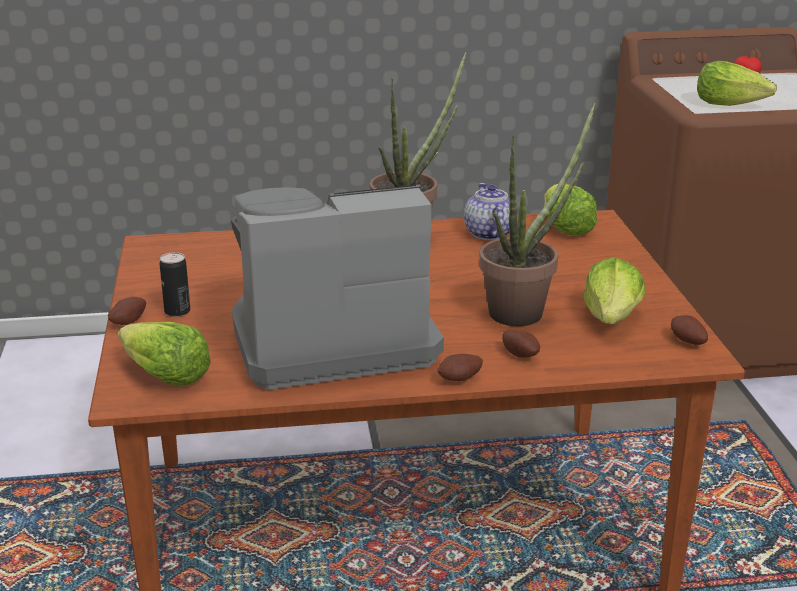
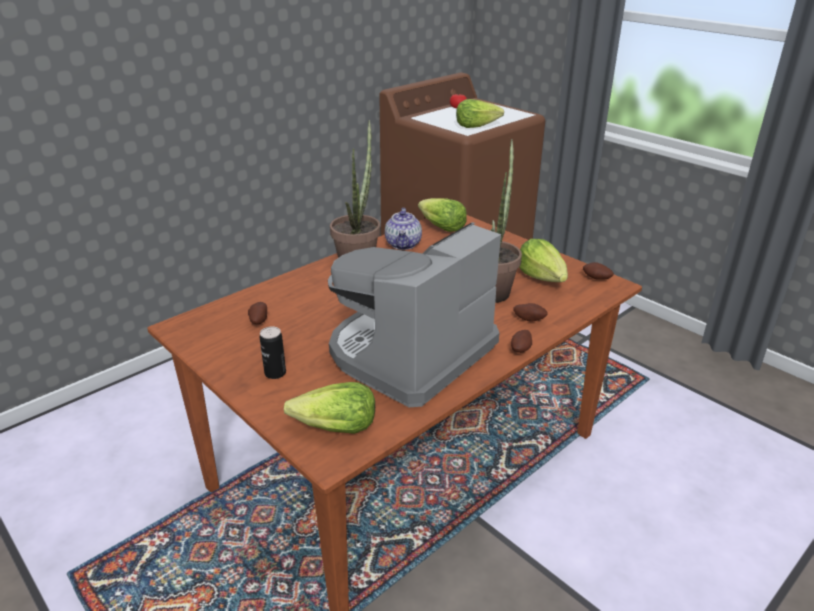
camera: 35 degrees left, 5 degrees up
potato [108,297,146,325] -> potato moved to [248,302,267,324]
teapot [464,183,510,240] -> teapot turned 135 degrees counterclockwise [385,208,422,250]

